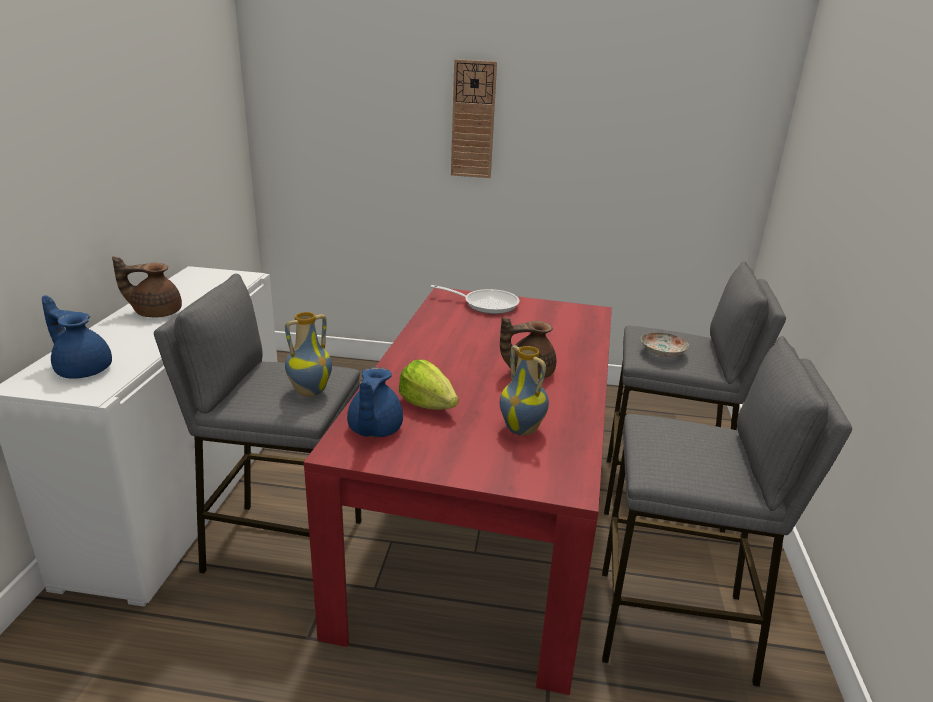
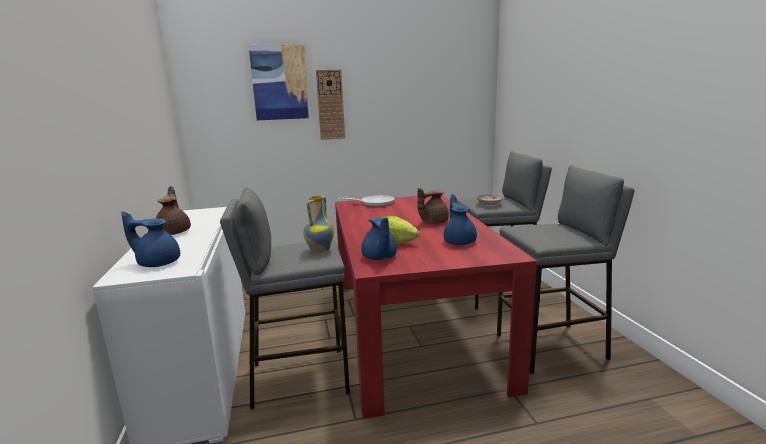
camera: 20 degrees left, 10 degrees down
brown teapot [112,256,182,317] -> brown teapot turned 105 degrees clockwise [156,186,191,235]
vase [500,345,549,436] -> blue teapot [444,194,477,245]
none -> picture [248,44,310,120]

